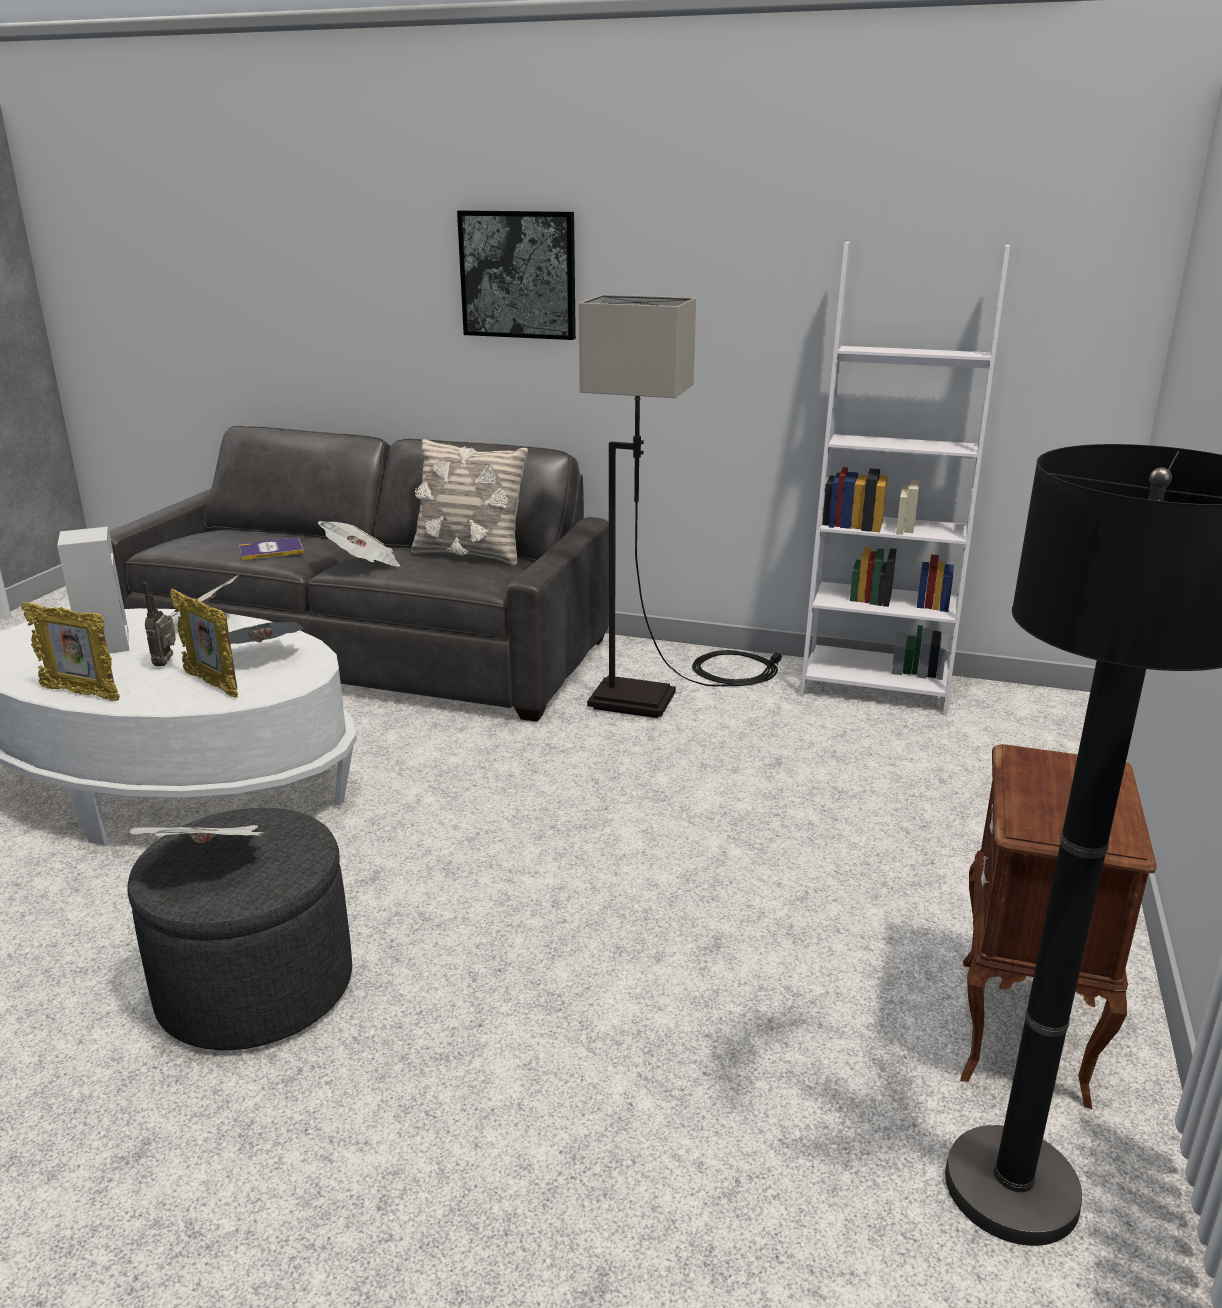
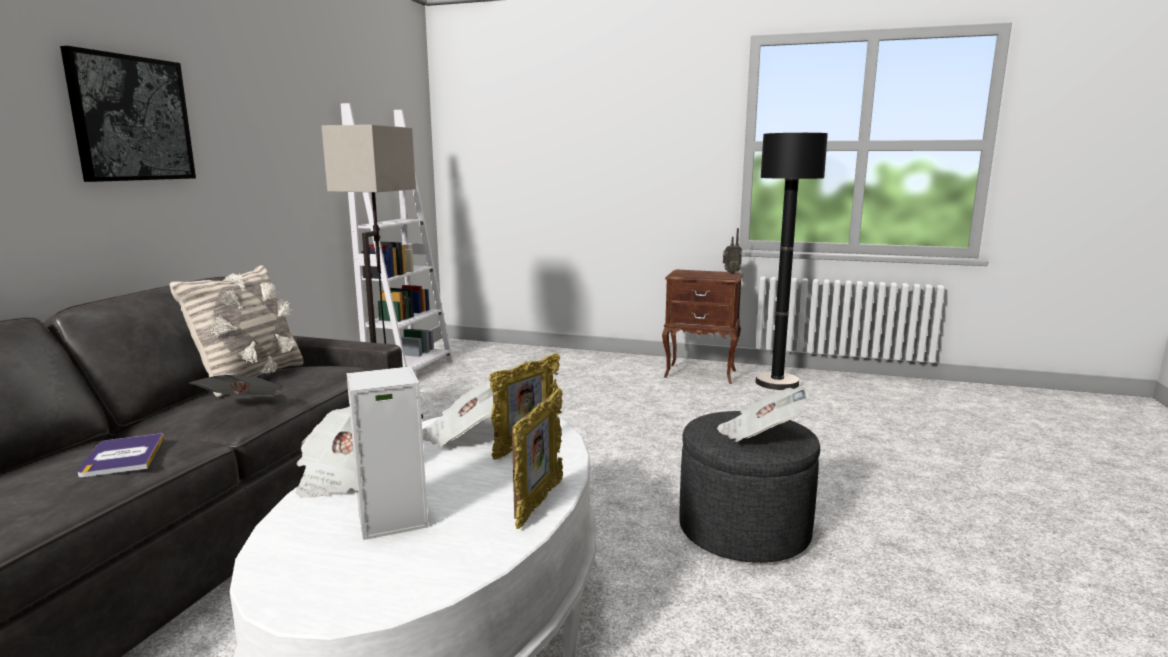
camera: 90 degrees left, 10 degrees down
radio [143,582,176,666] -> radio moved to [723,228,742,273]

